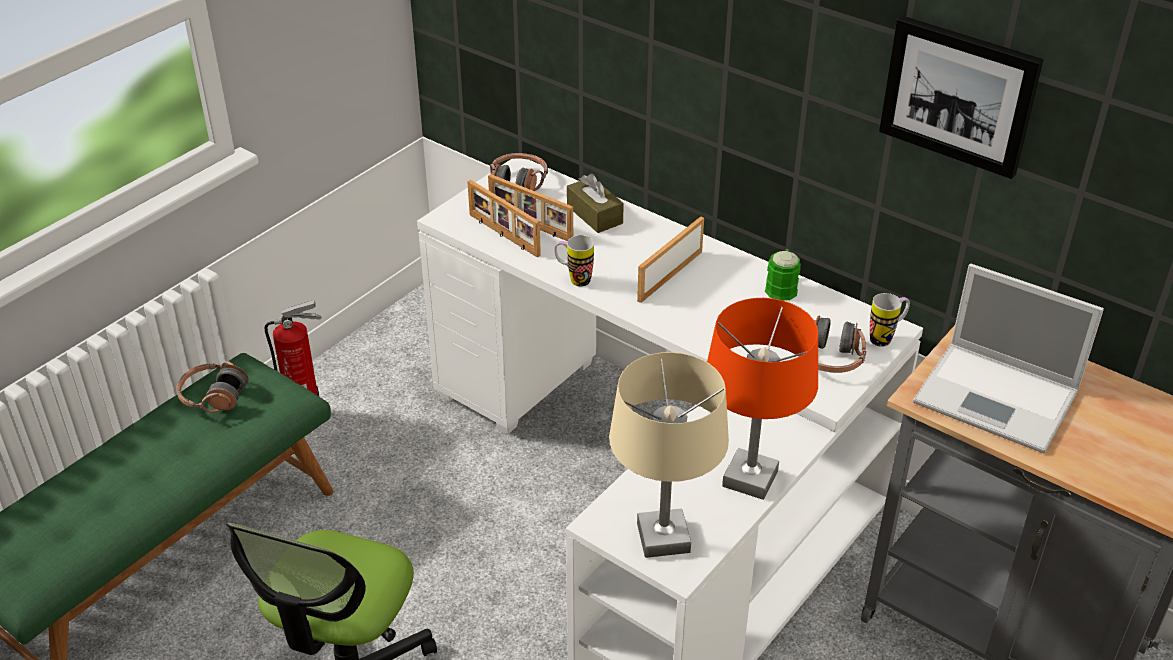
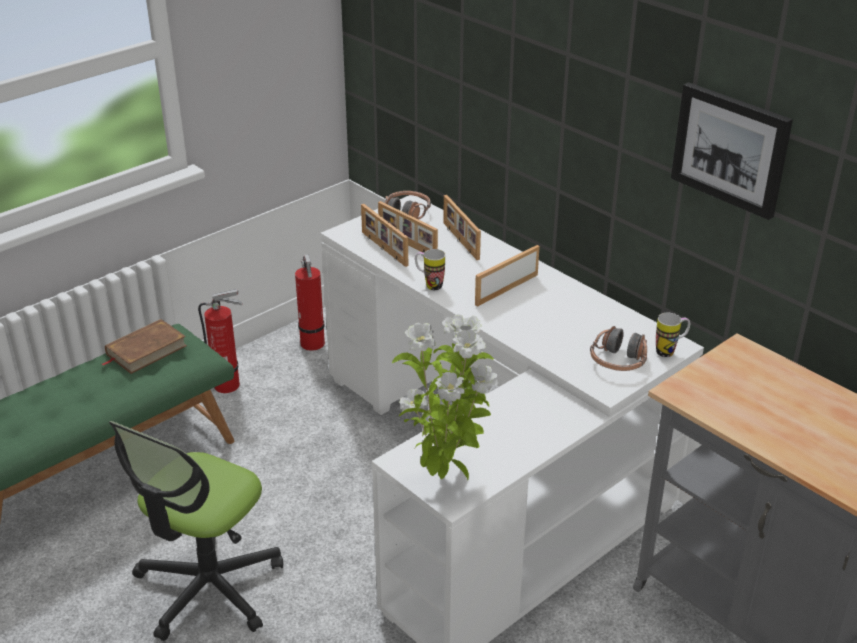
camera: 10 degrees right, 5 degrees down
headphones [176,361,249,413] -> brown book [102,319,187,374]
brown tissue box [567,174,624,233] -> picture frame [443,195,481,260]
beige table lamp [609,352,729,558] -> potted plant [392,314,498,480]
orange table lamp [707,298,818,500] -> none
green mug [765,249,801,301] -> none
laptop [913,263,1104,453] -> none
none -> fire extinguisher [295,254,325,351]

